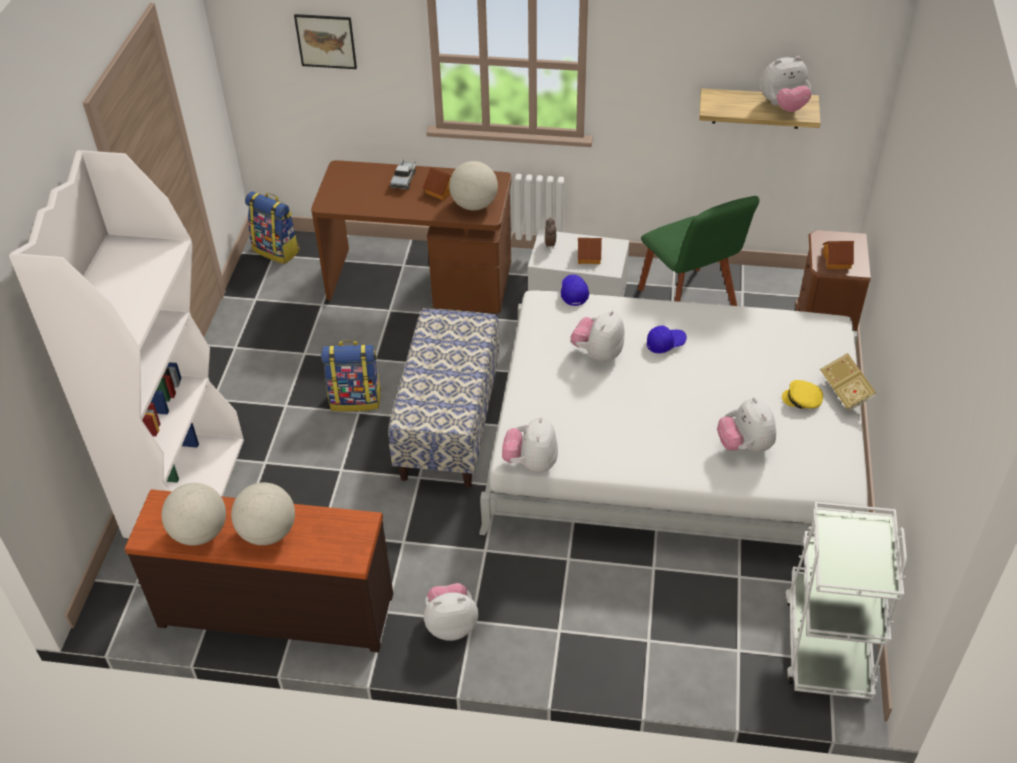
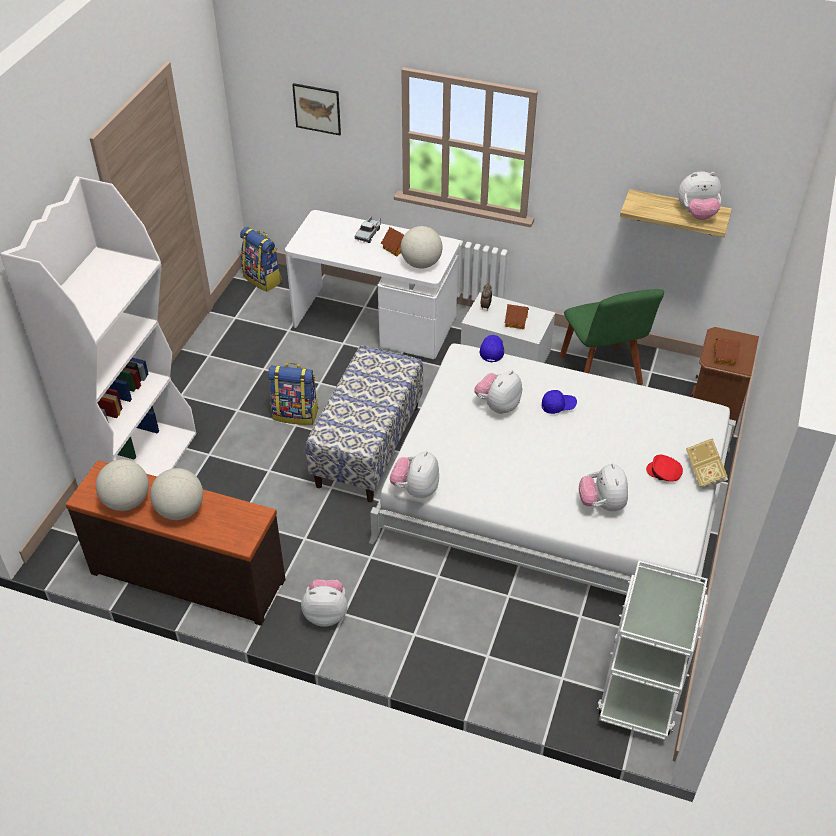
camera: 10 degrees right, 0 degrees up
brown desk [311,160,512,313] -> white desk [285,210,460,359]
yellow cap [782,380,823,409] -> red cap [646,455,683,482]

